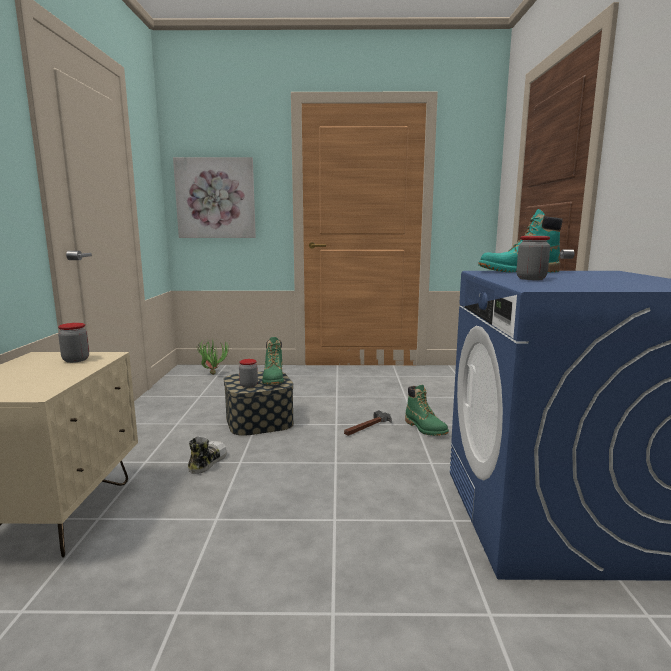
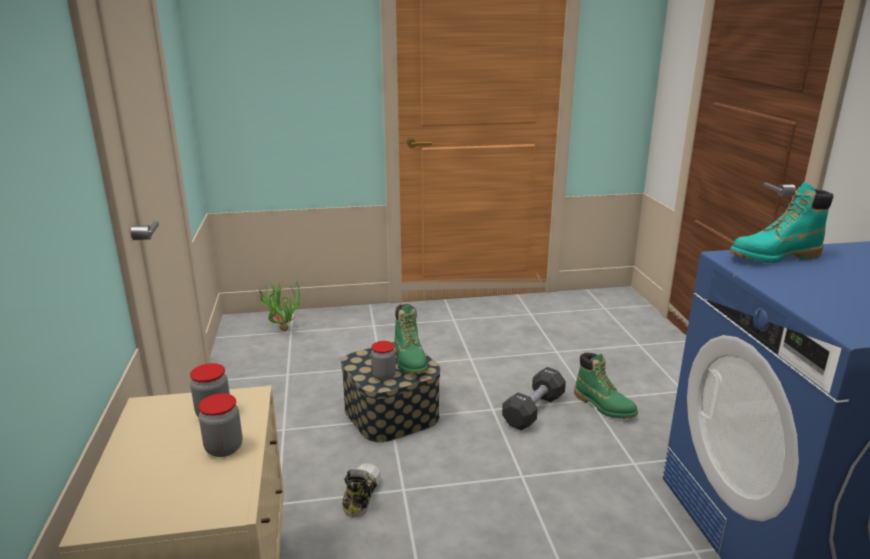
camera: 10 degrees left, 10 degrees up
picture [173,157,256,238] -> none
hammer [344,410,392,436] -> black dumbbell [502,367,566,430]
jar [517,236,550,280] -> jar moved to [198,393,242,457]

